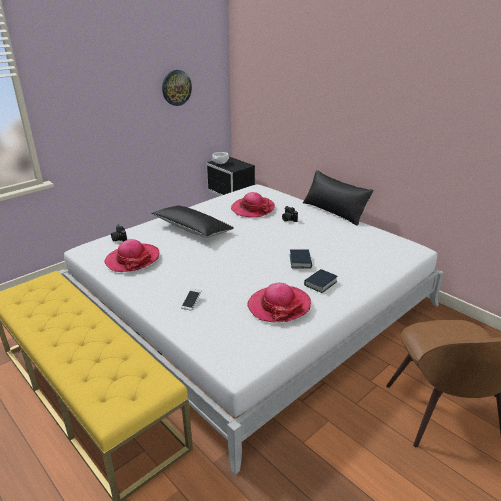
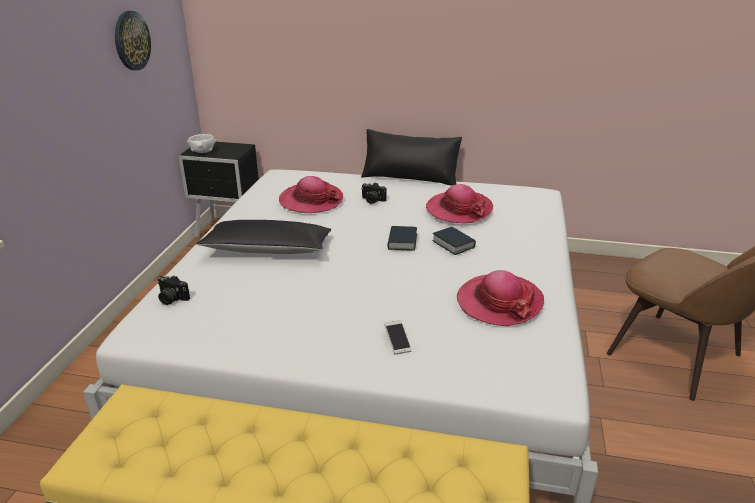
camera: 35 degrees left, 0 degrees up
hat [104,239,159,272] -> hat moved to [426,184,493,223]
book [304,269,338,293] -> book moved to [387,226,417,251]

